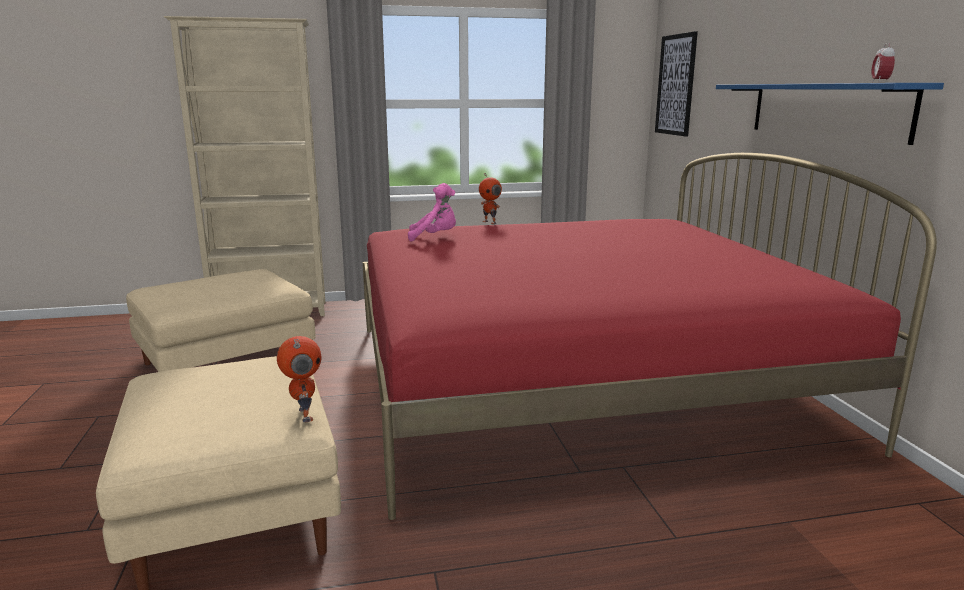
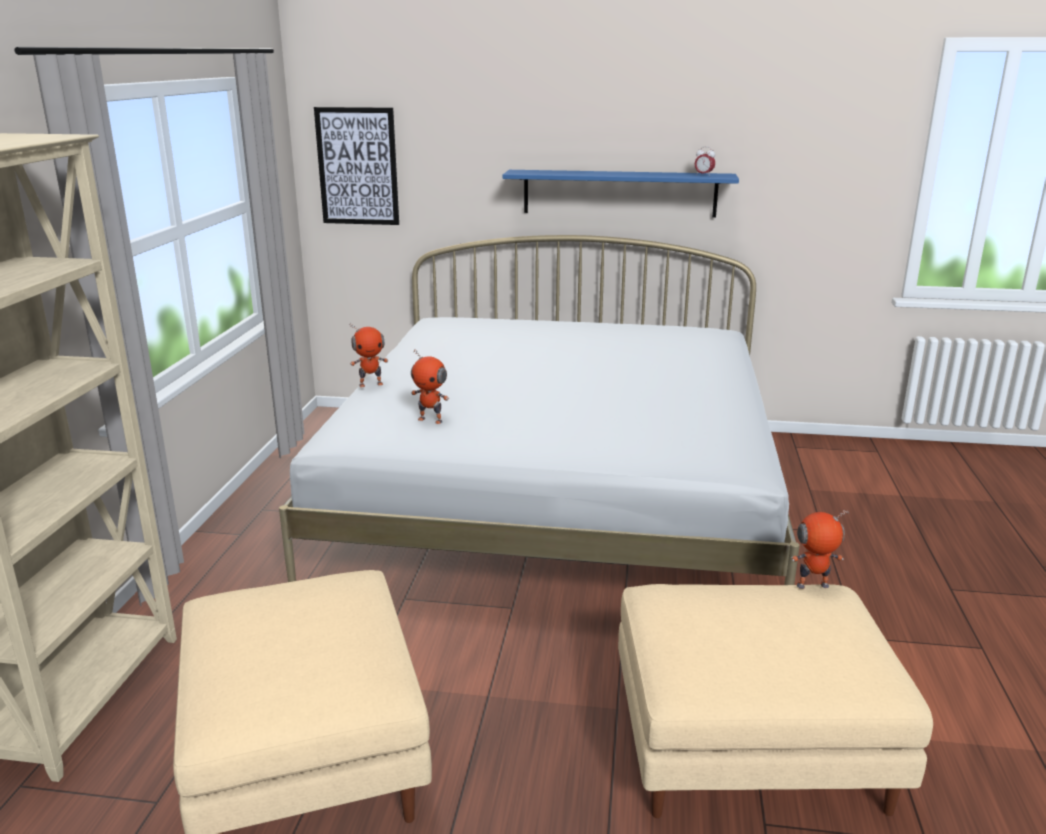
camera: 70 degrees left, 5 degrees up
red bed [363,153,937,520] -> white bed [279,235,800,585]
pink plush toy [408,183,456,242] -> toy robot [411,350,449,424]

